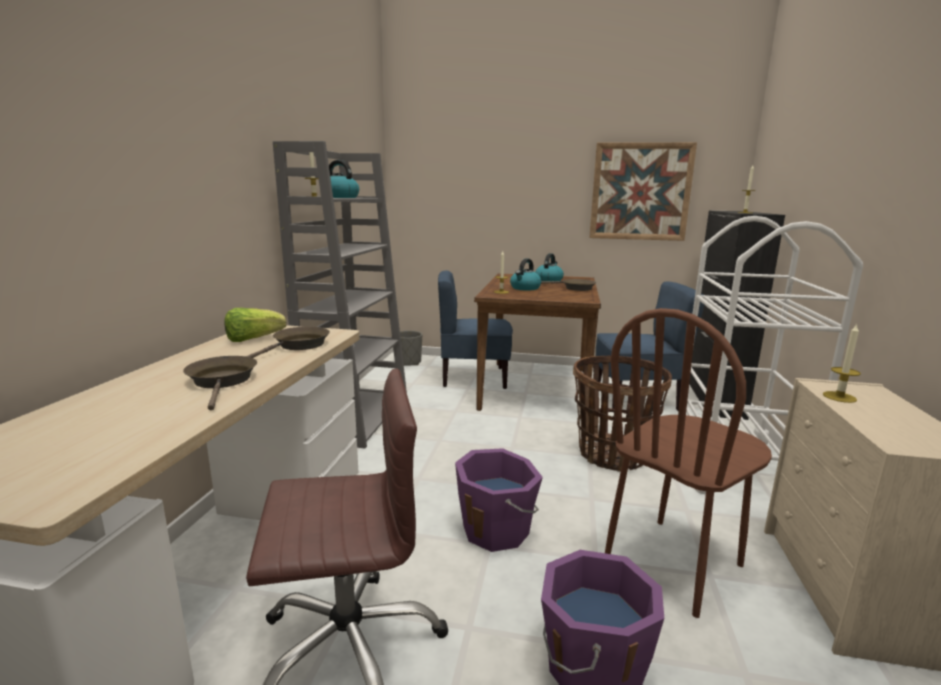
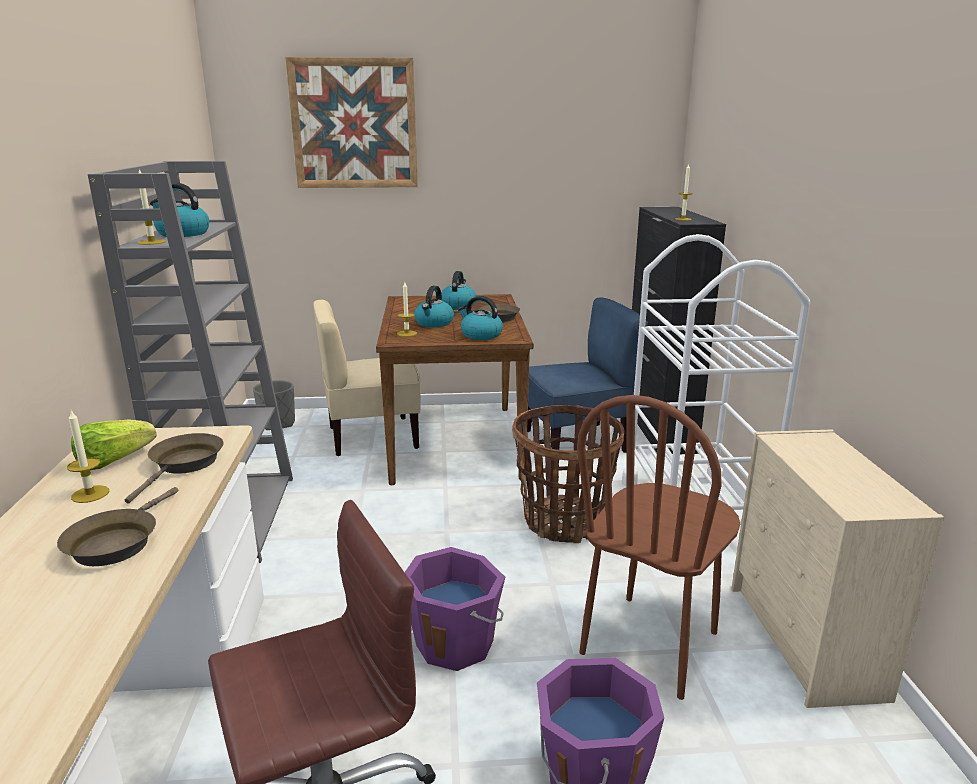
camera: 15 degrees left, 5 degrees up
brown frying pan [183,356,257,410] -> brown frying pan turned 135 degrees counterclockwise [57,487,178,566]
blue chair [438,271,513,389] -> beige chair [313,299,421,456]
picture [589,142,697,241] -> picture moved to [285,57,418,188]
candle [823,323,861,403] -> candle moved to [67,411,109,503]
none -> kettle [458,296,503,340]

